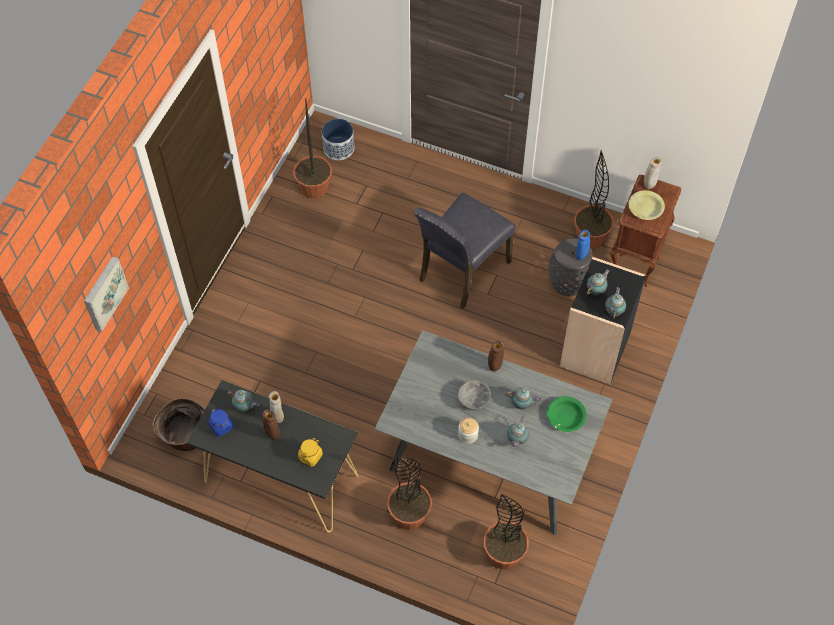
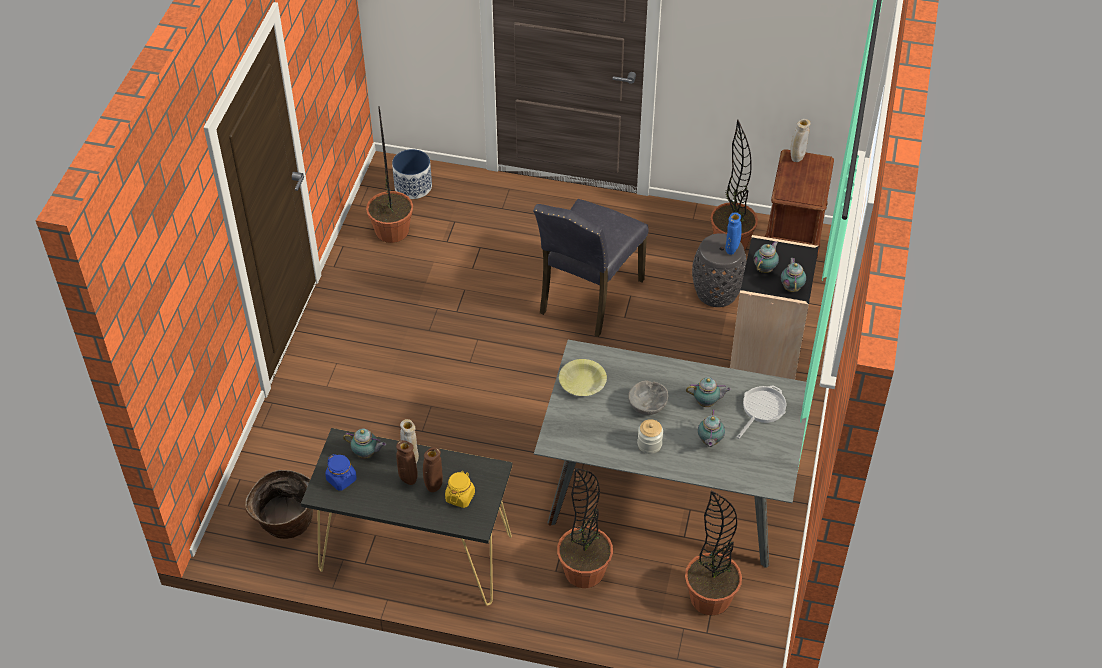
camera: 10 degrees left, 10 degrees down
picture [84,256,129,332] -> none
brown vase [488,341,505,371] -> brown vase moved to [423,447,443,492]
green bowl [547,396,587,432] -> frying pan [736,385,786,439]
yellow bowl [628,190,665,220] -> yellow bowl moved to [559,359,607,396]

